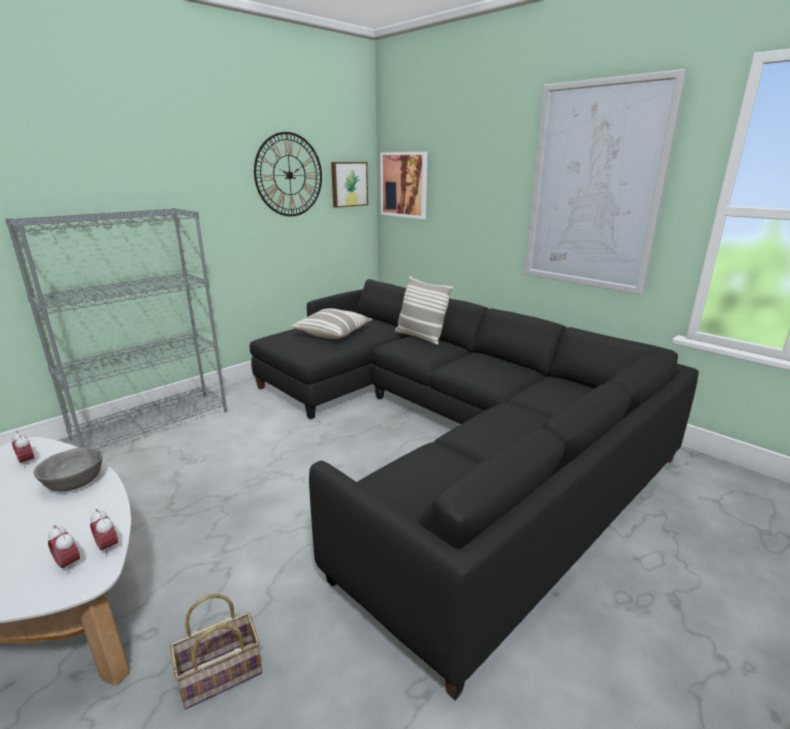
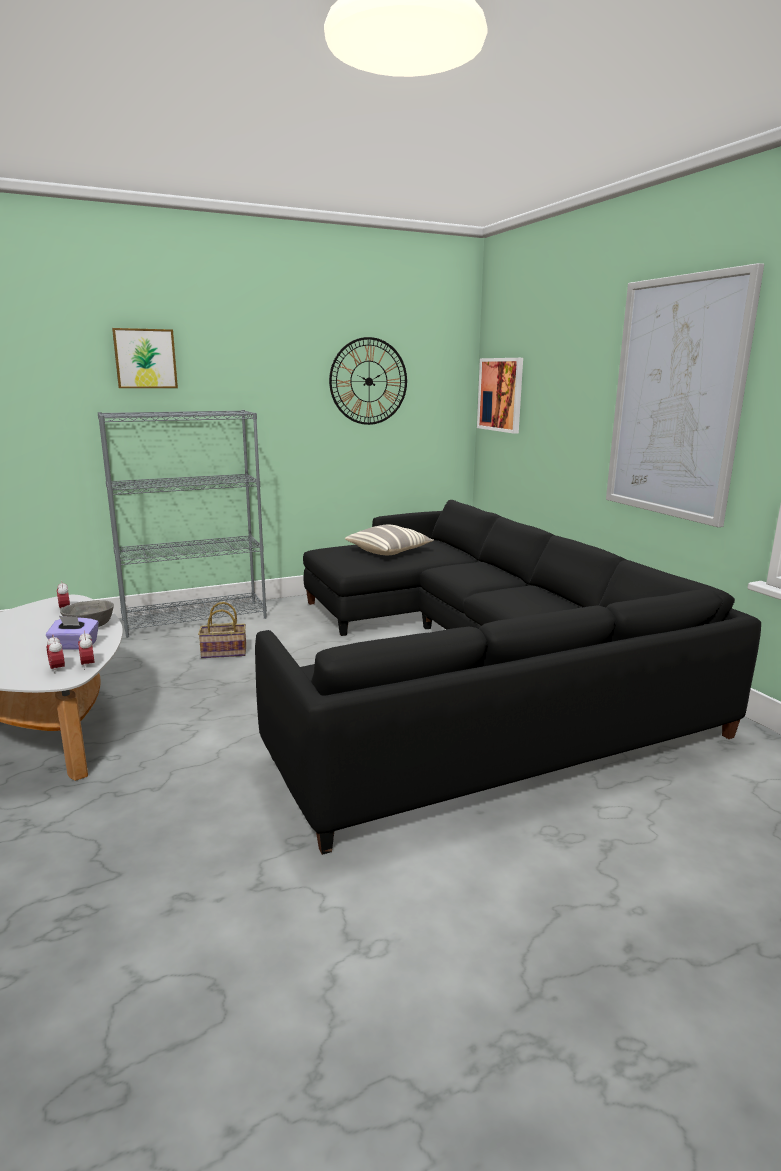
camera: 20 degrees right, 5 degrees down
basket [170,594,263,710] -> basket moved to [198,602,246,658]
picture [331,162,368,208] -> picture moved to [112,328,178,388]
pillow [395,276,453,345] -> none
none -> purple tissue box [46,616,99,650]

